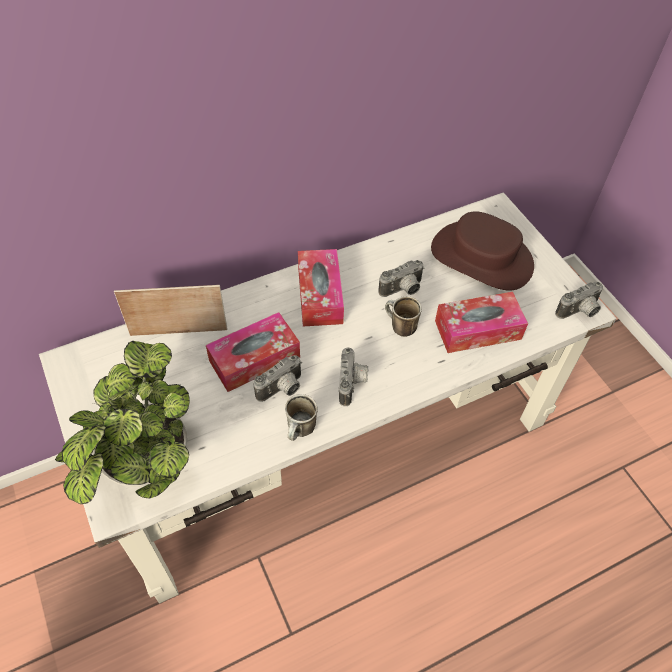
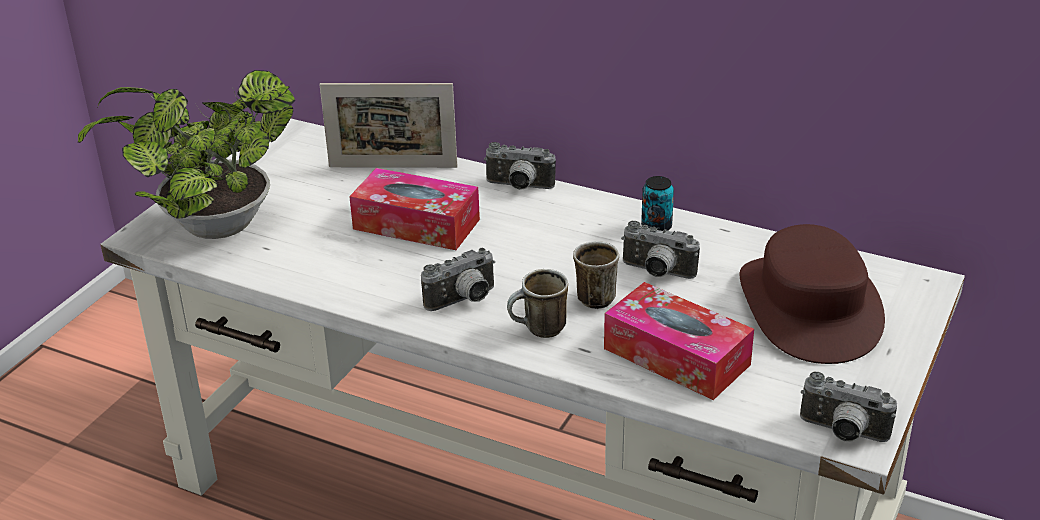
camera: 55 degrees right, 20 degrees down
picture frame [114,285,228,336] -> picture frame turned 135 degrees clockwise [319,83,458,168]
camera [253,355,302,402] -> camera moved to [484,142,556,190]
mug [285,394,318,441] -> mug moved to [507,269,568,338]
tissue box [298,249,344,326] -> none
none -> can [641,176,674,231]

